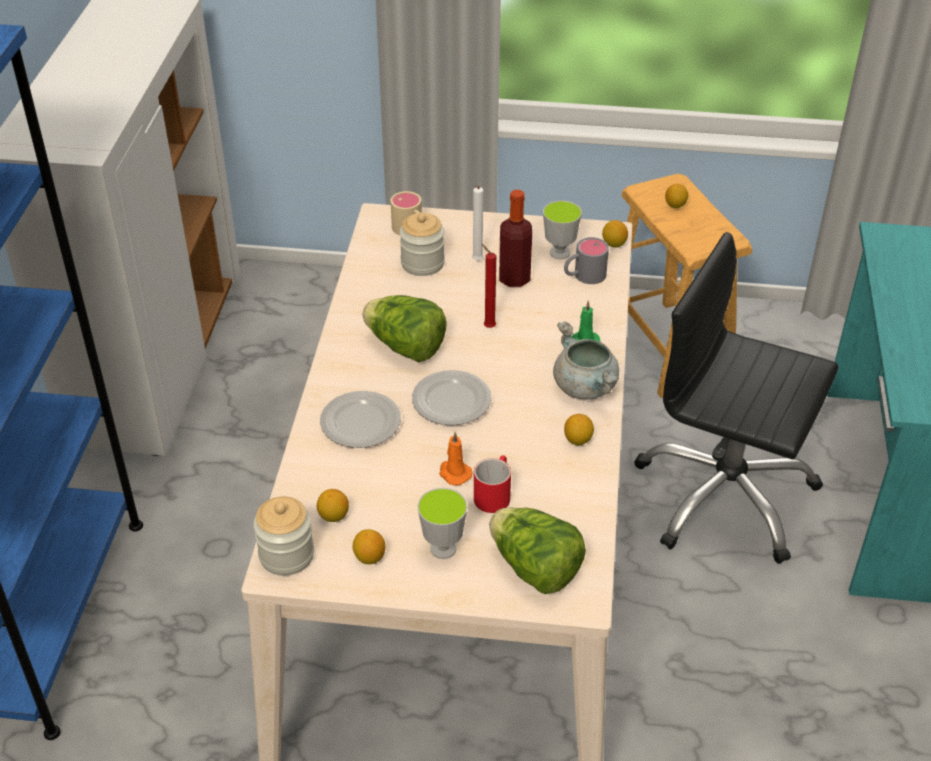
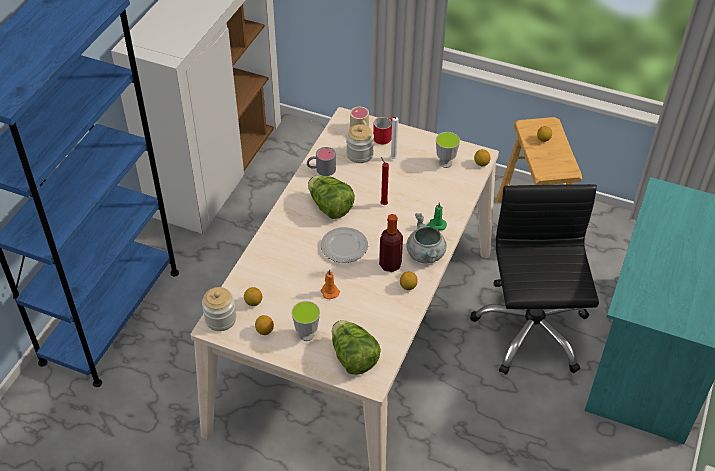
camera: 15 degrees right, 5 degrees up
plate [320,391,401,448] -> none
red mug [474,455,511,513] -> red mug moved to [373,117,392,144]
bottle [499,190,532,287] -> bottle moved to [379,214,403,272]
grey mug [564,237,609,284] -> grey mug moved to [307,147,336,176]
black office chair [634,232,839,564] -> black office chair turned 45 degrees clockwise [470,184,599,375]

